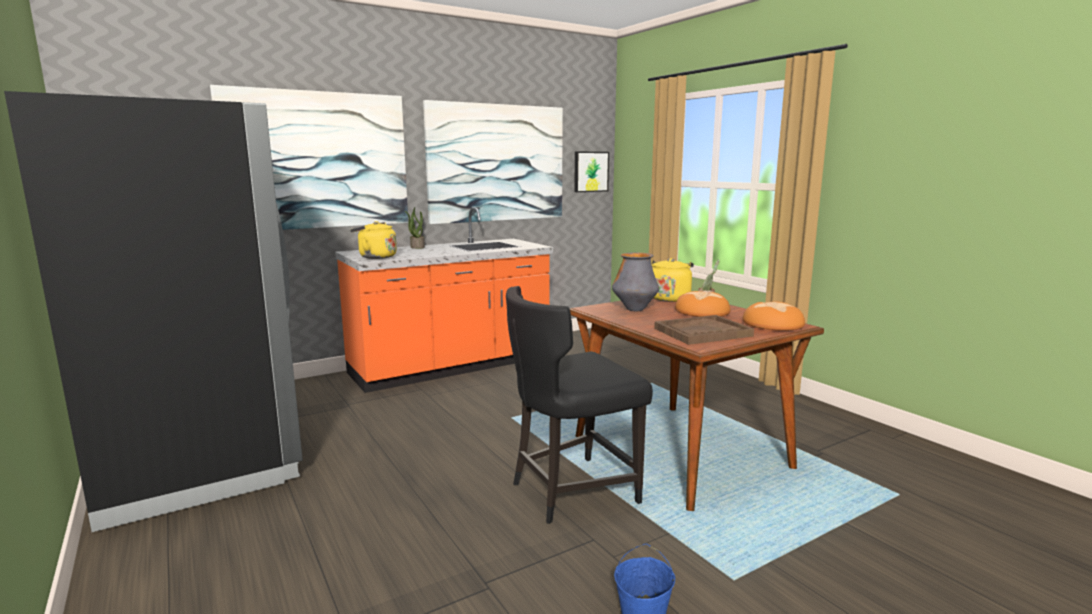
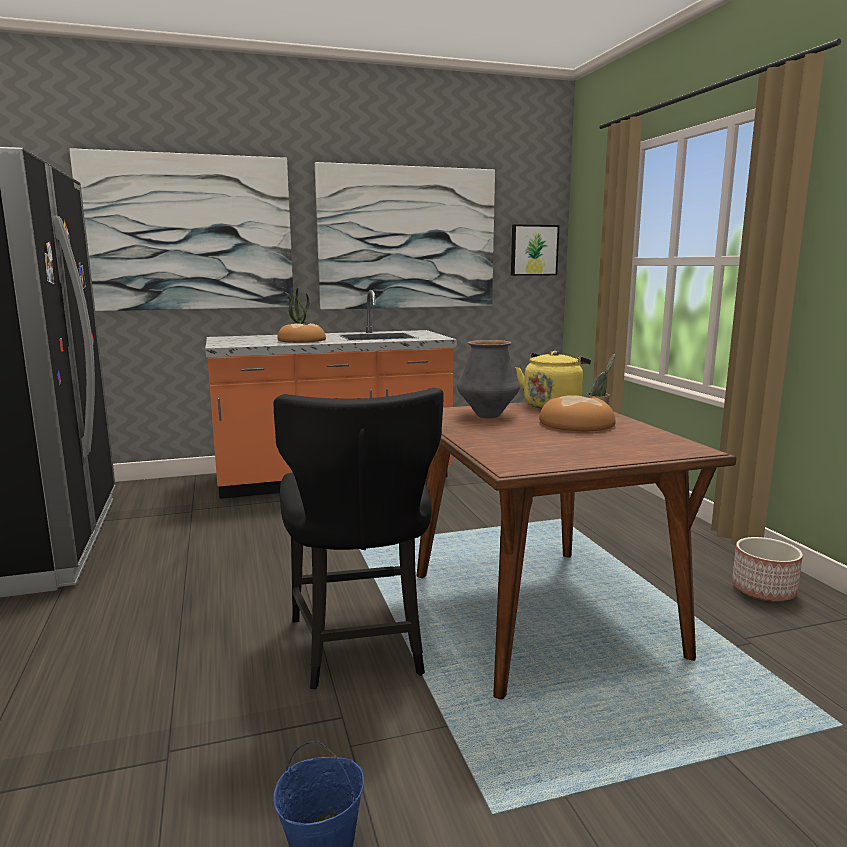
camera: 15 degrees right, 0 degrees up
yellow kettle [350,221,397,259] -> none
black chair [506,286,653,524] -> black chair turned 90 degrees counterclockwise [274,388,443,689]
brown tray [654,315,754,345] -> none
bread [742,301,805,331] -> bread moved to [277,323,326,343]
none -> planter [732,537,803,602]

